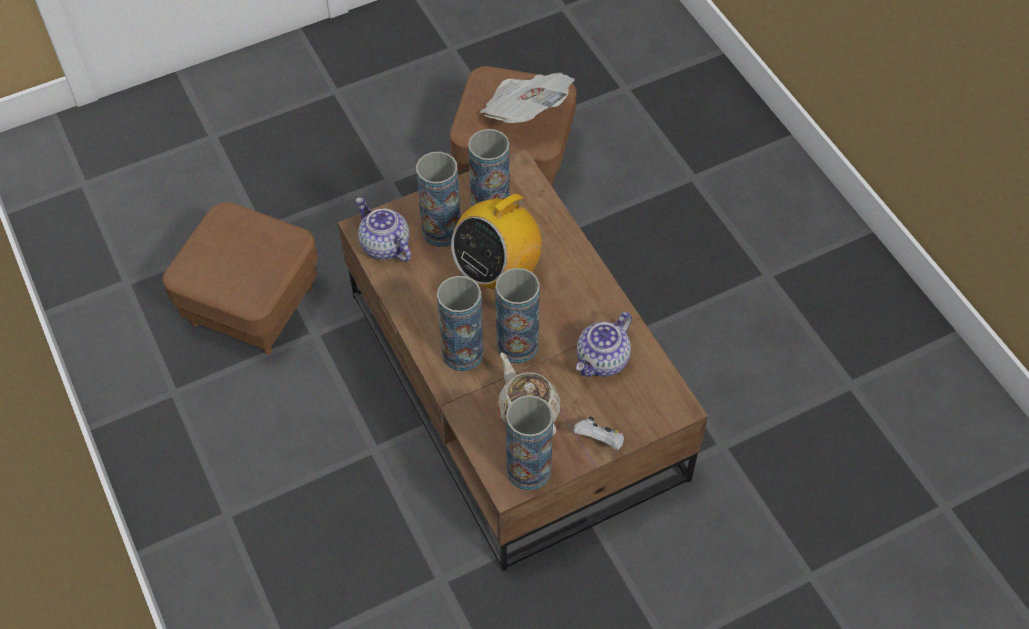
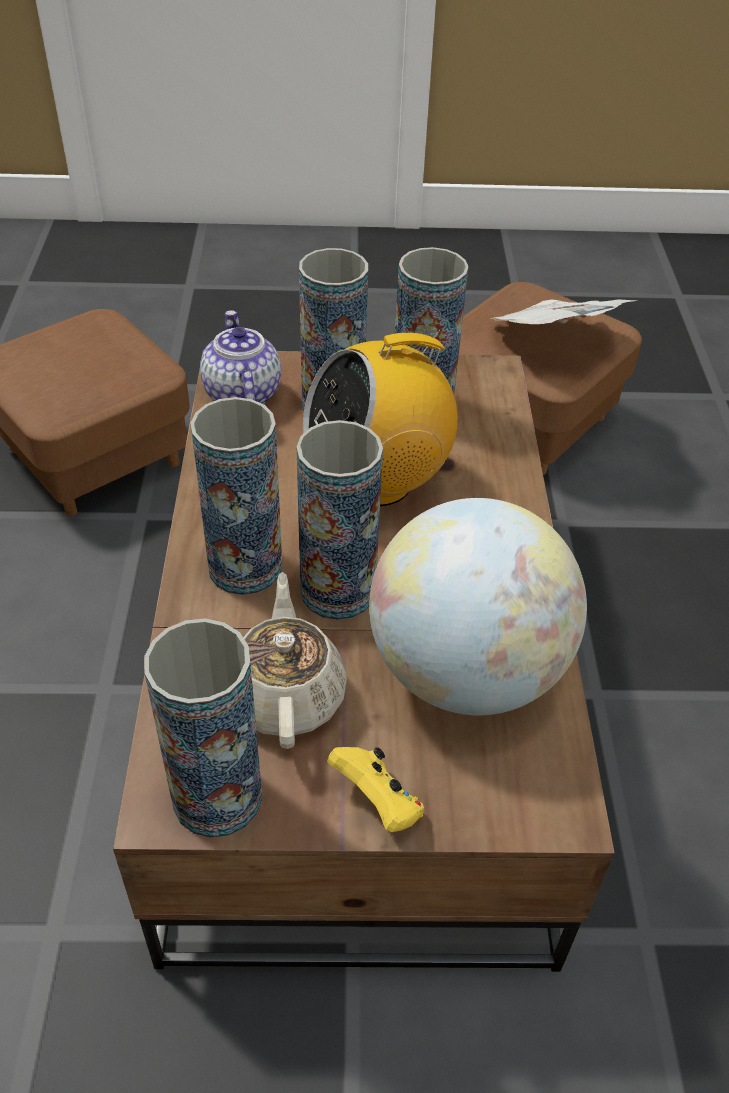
camera: 25 degrees right, 10 degrees down
white game controller [573,416,624,450] -> yellow game controller [327,747,424,832]
teapot [576,312,632,377] -> globe [369,498,587,715]

